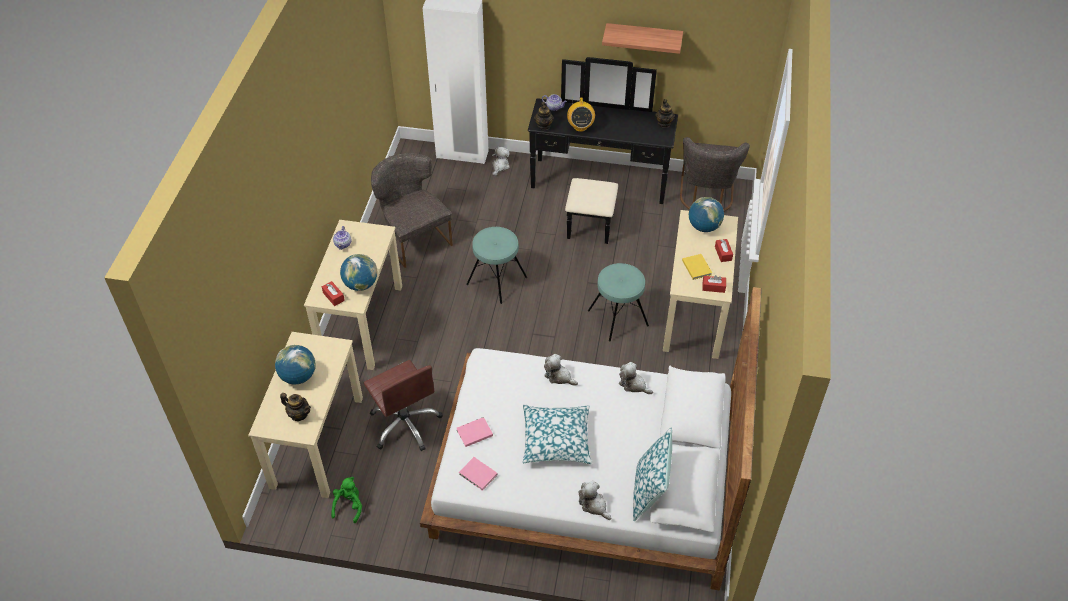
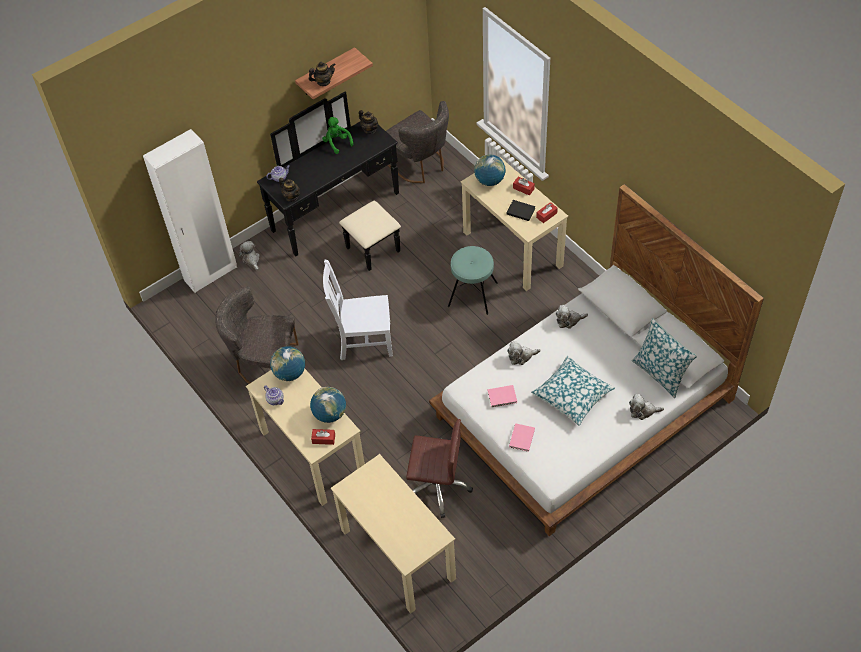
camera: 45 degrees left, 5 degrees up
globe [275,345,316,384] -> globe moved to [270,346,305,381]
teapot [280,393,311,421] -> teapot moved to [309,61,336,86]
green plush toy [331,477,362,523] -> green plush toy moved to [322,117,353,154]
pink book [459,457,498,491] -> pink book moved to [488,385,517,407]
turquoise stool [466,227,527,304] -> white chair [323,259,393,360]
radio [567,98,595,132] -> none
yellow book [682,254,712,280] -> black book [506,200,536,221]

